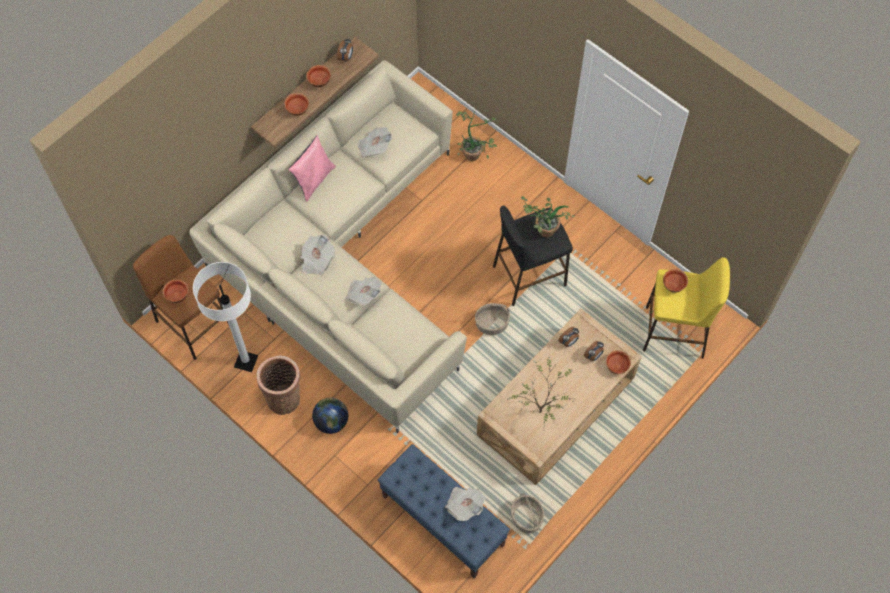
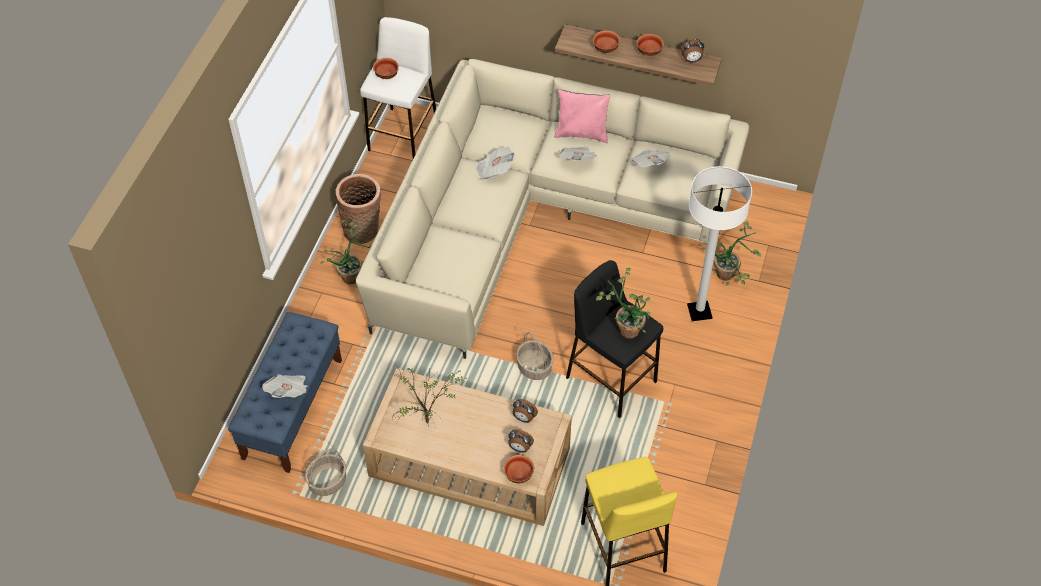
camera: 65 degrees right, 10 degrees down
brown stool [133,235,229,360] -> white stool [360,17,436,158]
white floor lamp [193,262,258,372] -> white floor lamp moved to [687,166,752,321]
globe [312,398,348,434] -> potted plant [321,220,372,288]
newspaper [346,277,382,306] -> newspaper moved to [558,146,597,161]
bowl [663,269,688,293] -> none

